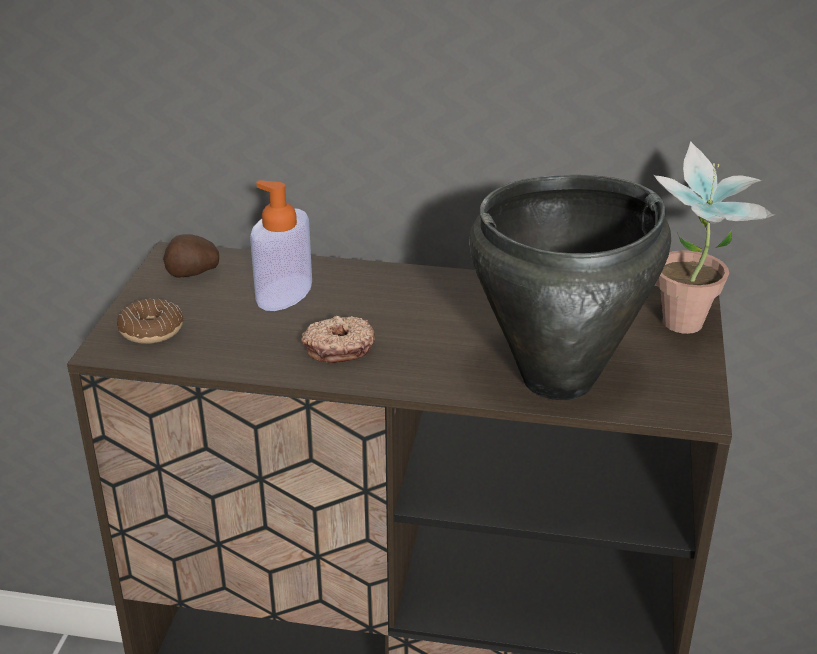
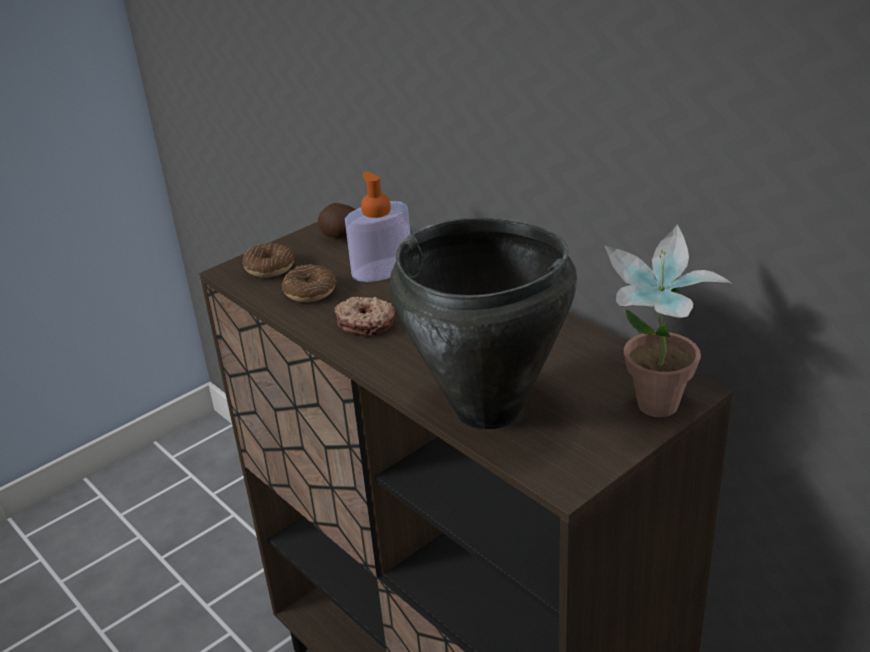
camera: 40 degrees right, 0 degrees up
none -> donut [282,265,336,302]

